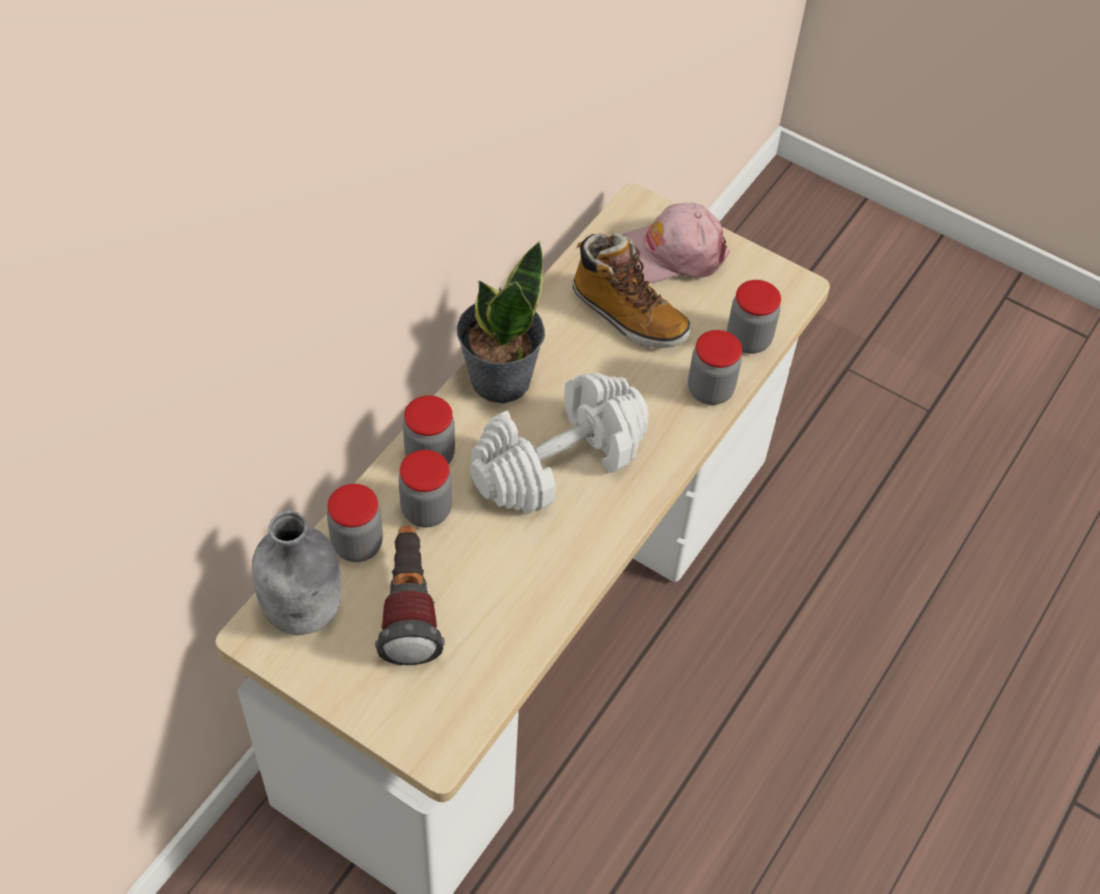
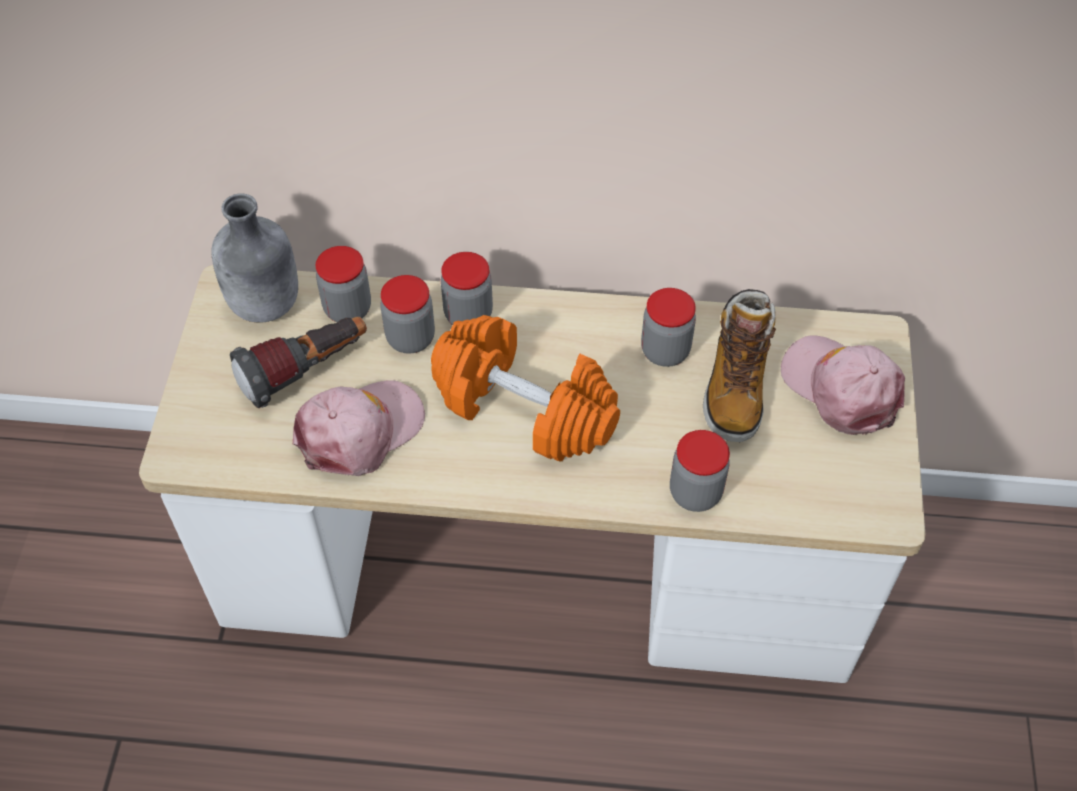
camera: 65 degrees right, 0 degrees up
potted plant [457,240,545,403] -> none
white dumbbell [470,373,648,514] -> orange dumbbell [431,315,620,461]
jar [727,280,781,354] -> jar moved to [641,288,696,367]
none -> pink cap [293,380,425,476]

